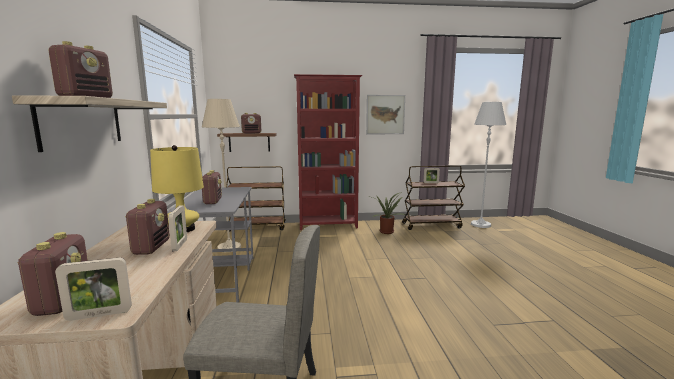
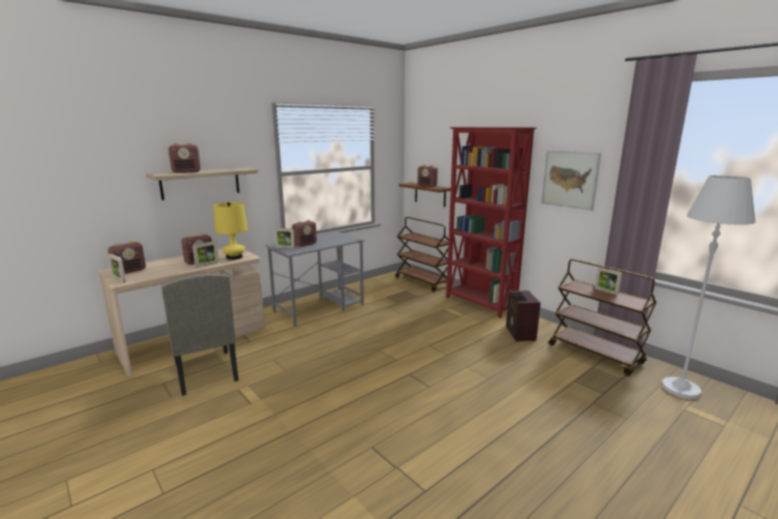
camera: 55 degrees right, 5 degrees up
beige floor lamp [202,99,241,249] -> none
potted plant [367,192,405,234] -> radio [506,291,541,342]
none -> picture frame [274,228,295,249]

